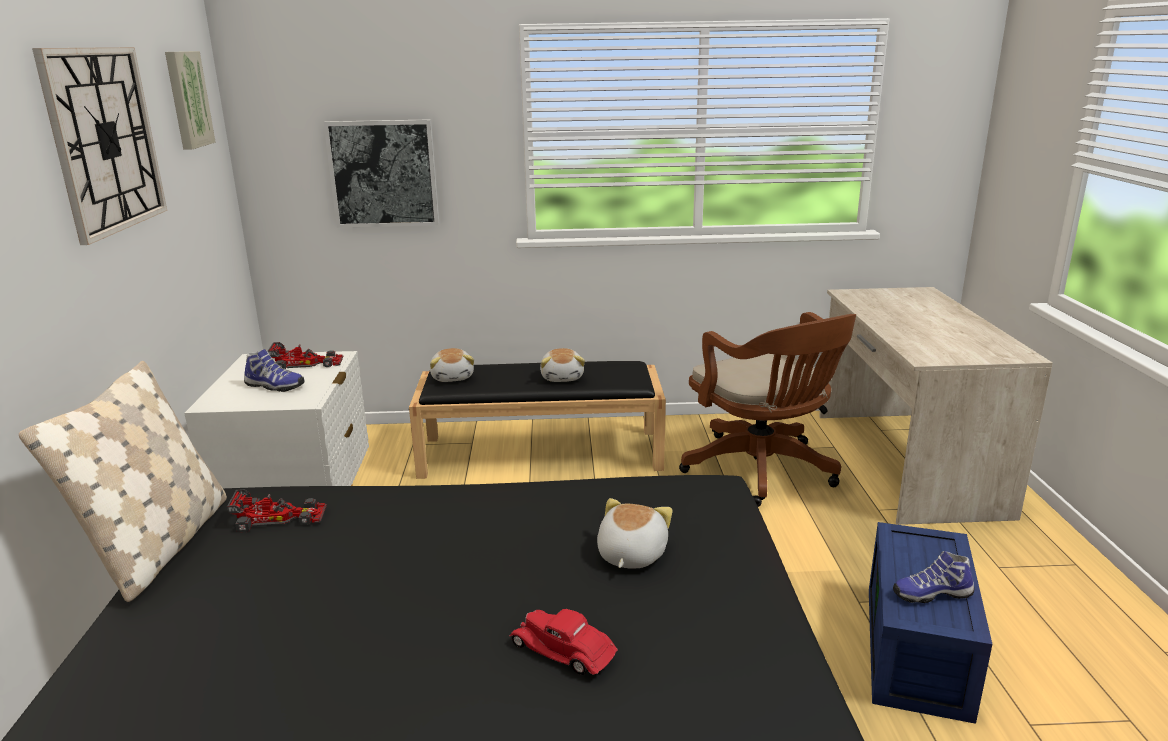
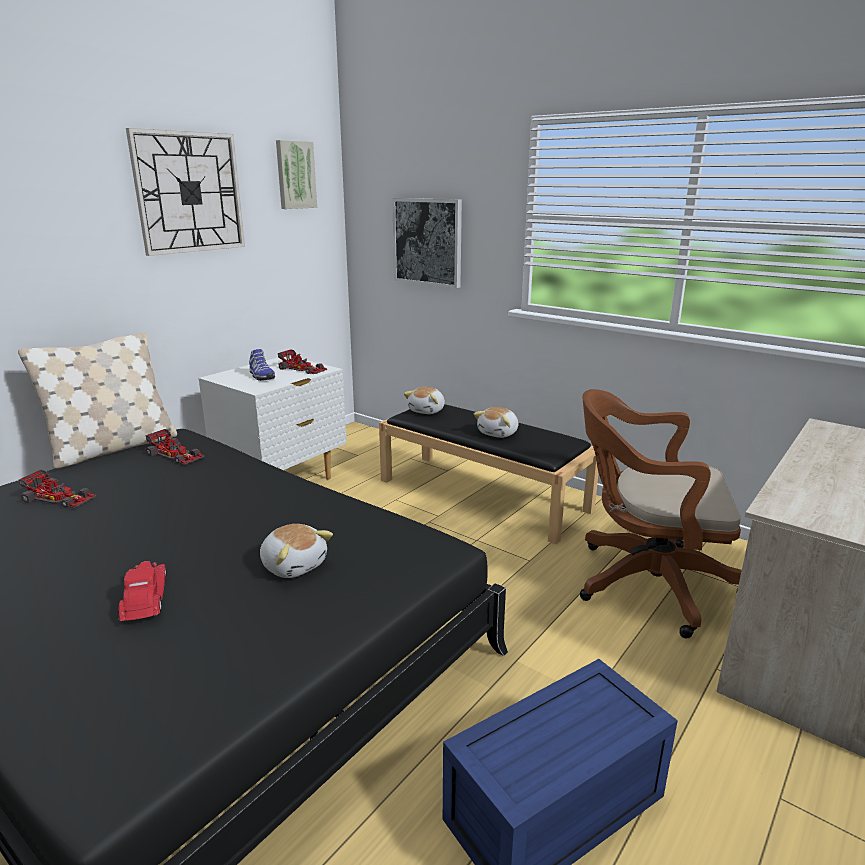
camera: 40 degrees right, 0 degrees up
plush toy [597,498,672,569] -> plush toy turned 75 degrees clockwise [260,524,333,578]
brown office chair [679,312,856,507] -> brown office chair turned 90 degrees clockwise [580,389,742,639]
shoe [893,551,974,603] -> none
none -> toy car [19,470,96,508]

